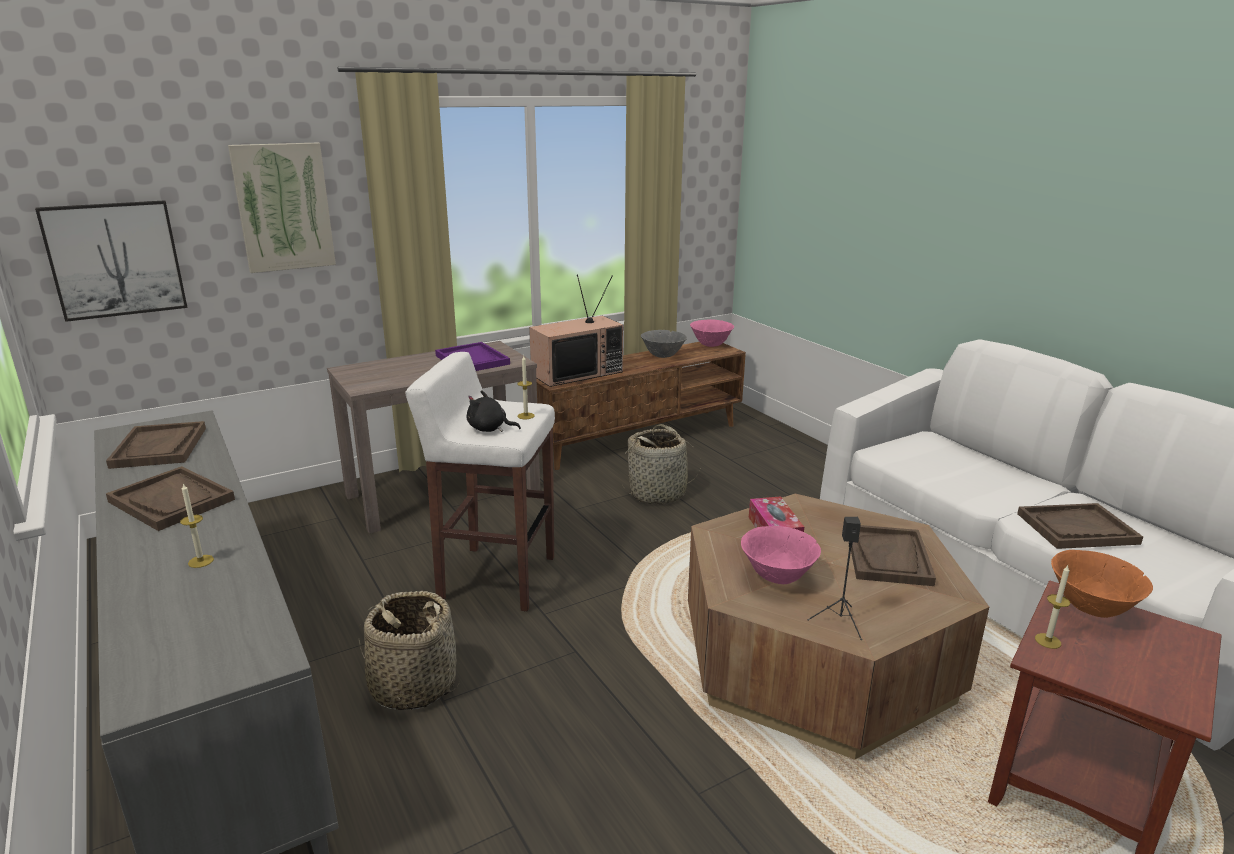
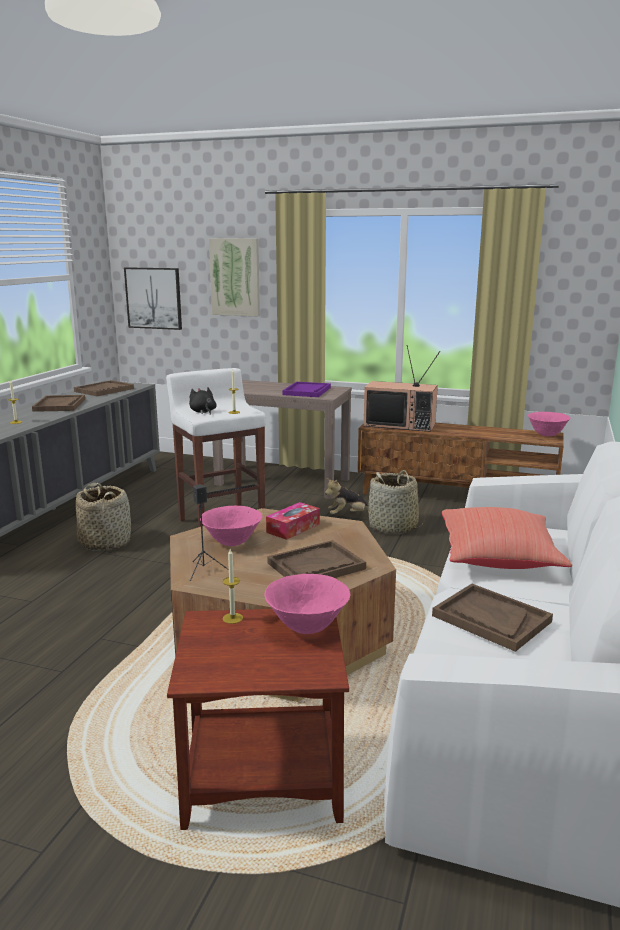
camera: 50 degrees right, 5 degrees down
grey bowl [641,330,687,358] -> none
orange bowl [1051,550,1153,618] -> pink bowl [264,574,351,634]
none -> plush toy [325,478,369,514]
none -> red pillow [442,507,572,569]

